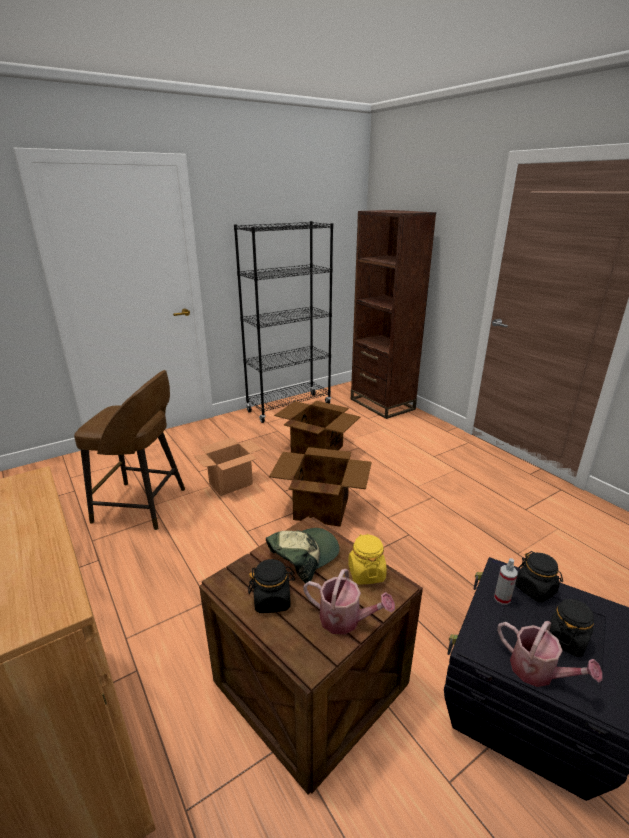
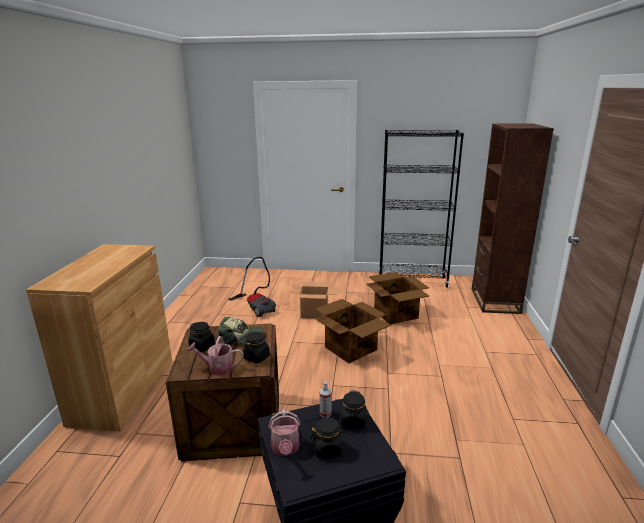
camera: 40 degrees right, 5 degrees down
brown stool [74,370,185,530] -> vacuum cleaner [228,257,276,317]
watering can [303,569,395,635] -> watering can turned 120 degrees clockwise [187,336,244,376]
yellow jar [348,534,387,585] -> black jar [243,332,270,364]

